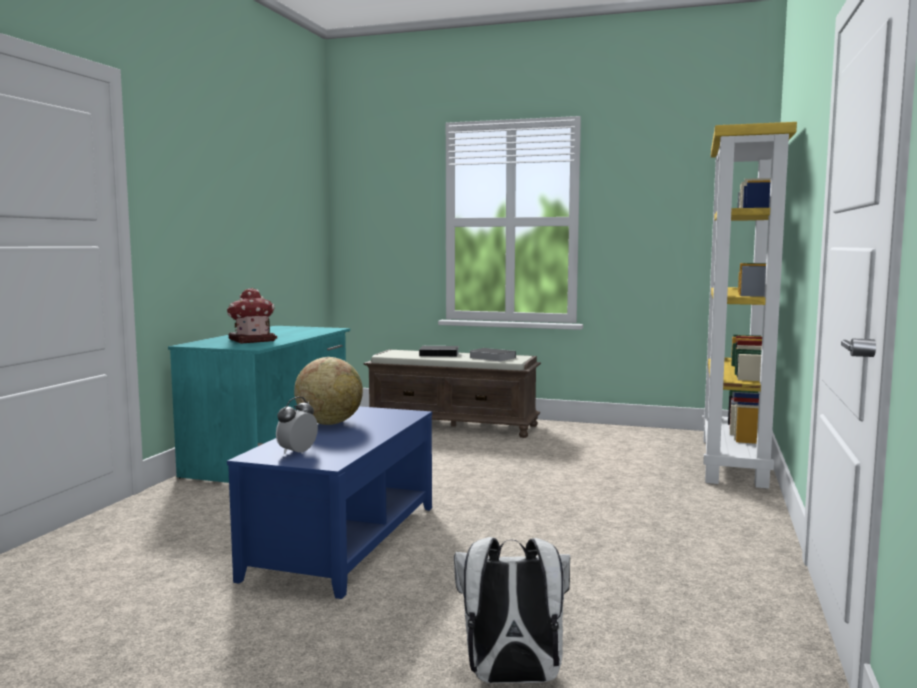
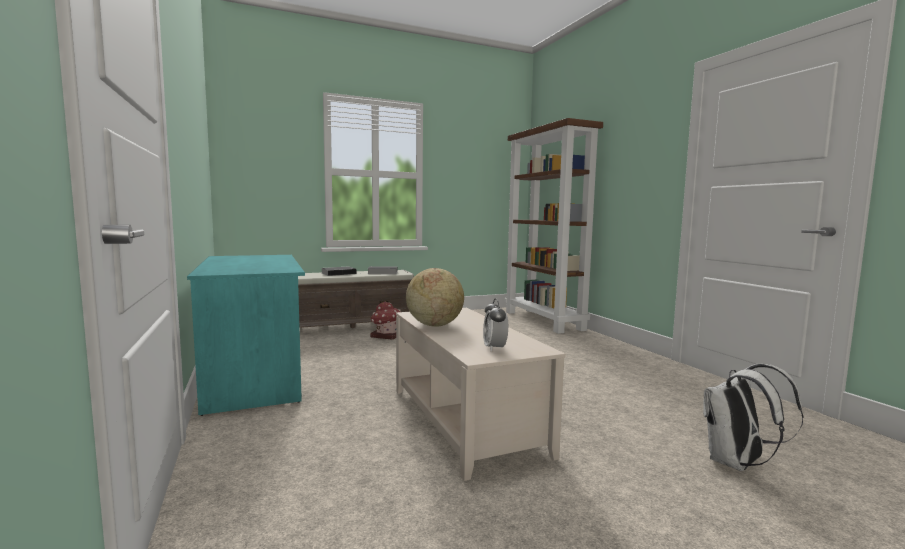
camera: 40 degrees left, 0 degrees up
toy house [227,288,277,343] -> toy house moved to [370,302,401,340]
blue coffee table [227,406,432,599] -> beige coffee table [396,308,566,481]
yellow bookcase [702,122,797,489] -> brown bookcase [504,118,603,334]

